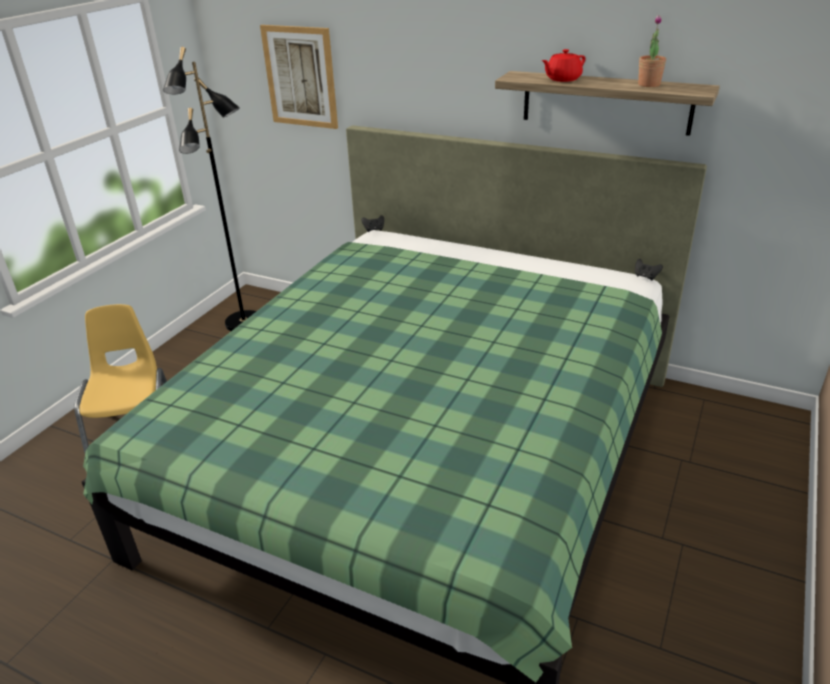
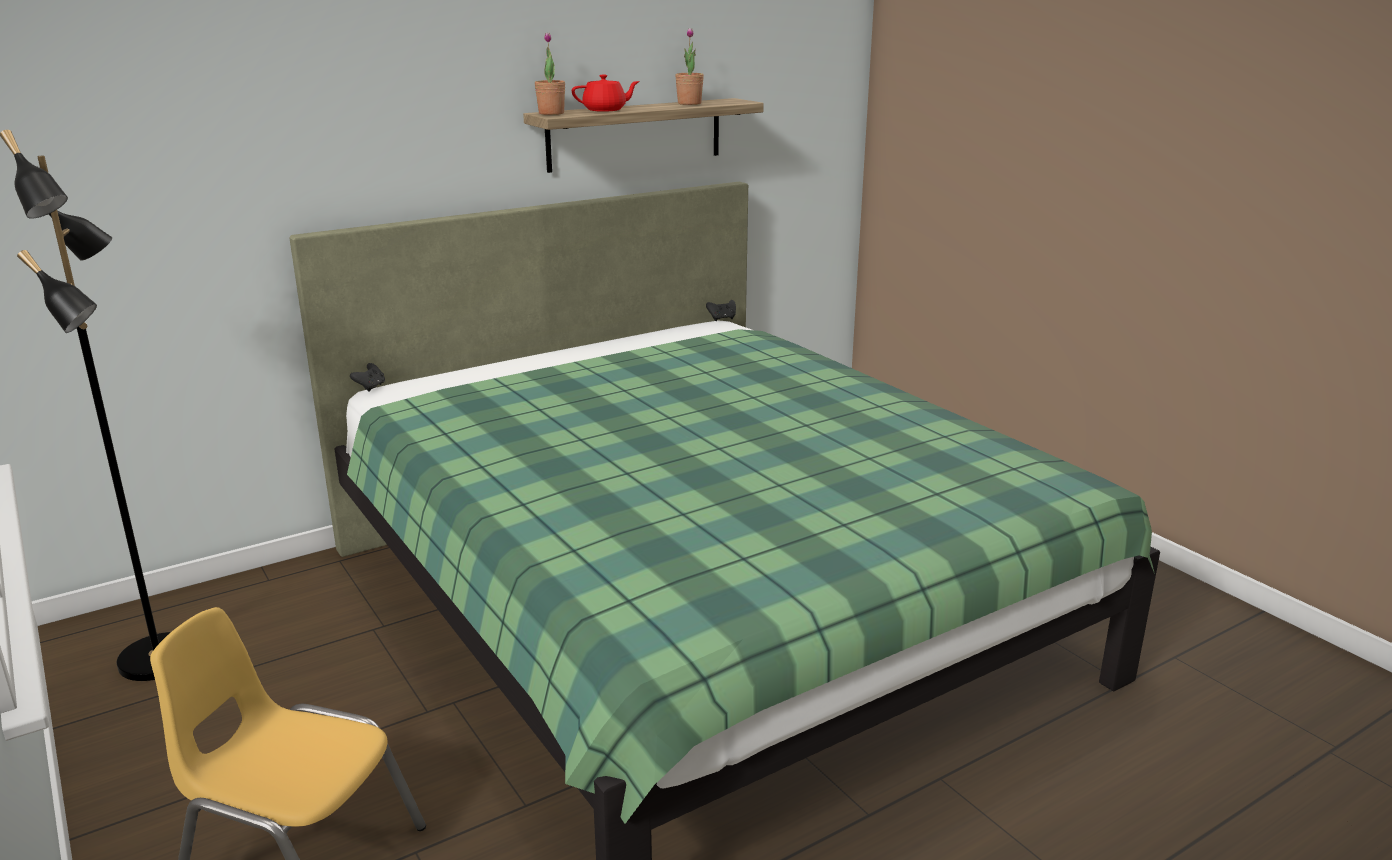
camera: 60 degrees left, 10 degrees down
picture [260,25,338,129] -> none
red teapot [542,49,585,82] -> red teapot turned 105 degrees counterclockwise [572,75,640,112]
none -> potted plant [535,32,565,115]

